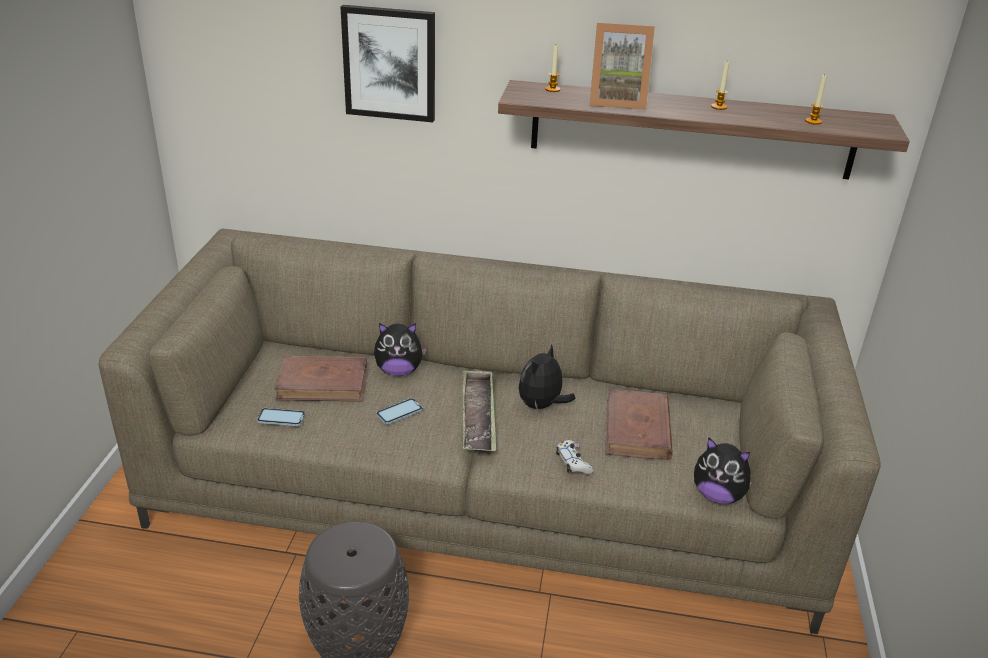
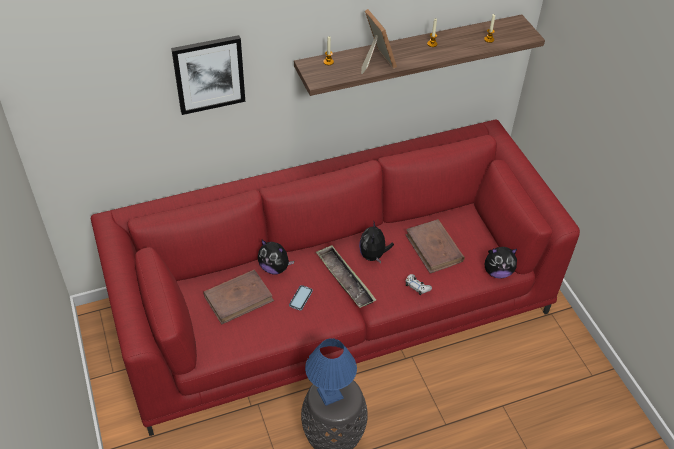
camera: 30 degrees left, 15 degrees up
beige sofa [99,229,881,634] -> red sofa [91,119,580,436]
phone [257,408,305,426] -> none
plush toy [374,323,427,376] -> plush toy turned 60 degrees clockwise [258,239,294,274]
picture frame [590,23,655,110] -> picture frame turned 90 degrees counterclockwise [361,9,397,74]
none -> blue table lamp [305,338,357,406]

